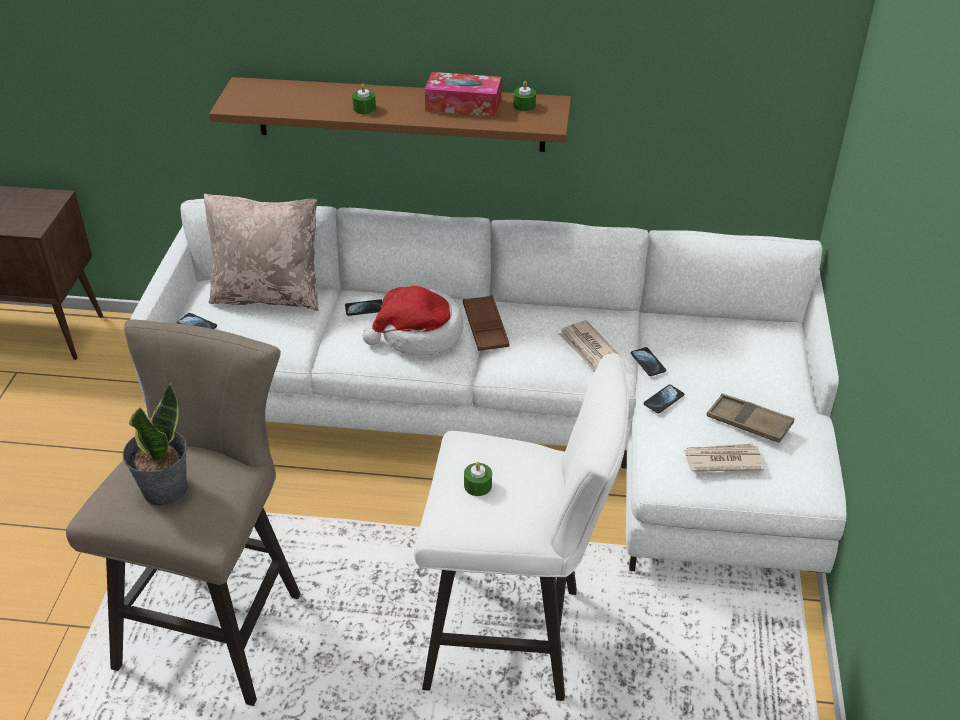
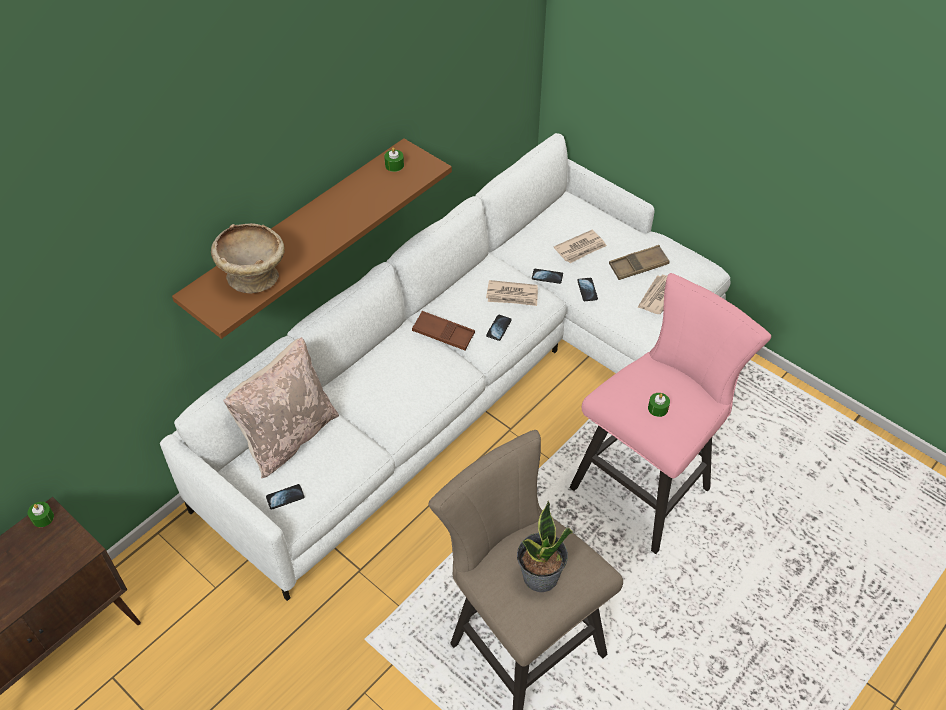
camera: 55 degrees left, 10 degrees up
phone [345,299,383,316] -> phone moved to [486,315,512,341]
green candle [352,84,376,114] -> green candle moved to [28,502,54,527]
hat [362,286,463,356] -> none
white stool [414,353,629,701] -> pink stool [569,273,771,554]
tissue box [425,72,501,117] -> none
none -> beige bowl [211,223,285,294]
none -> newspaper [554,230,607,263]

